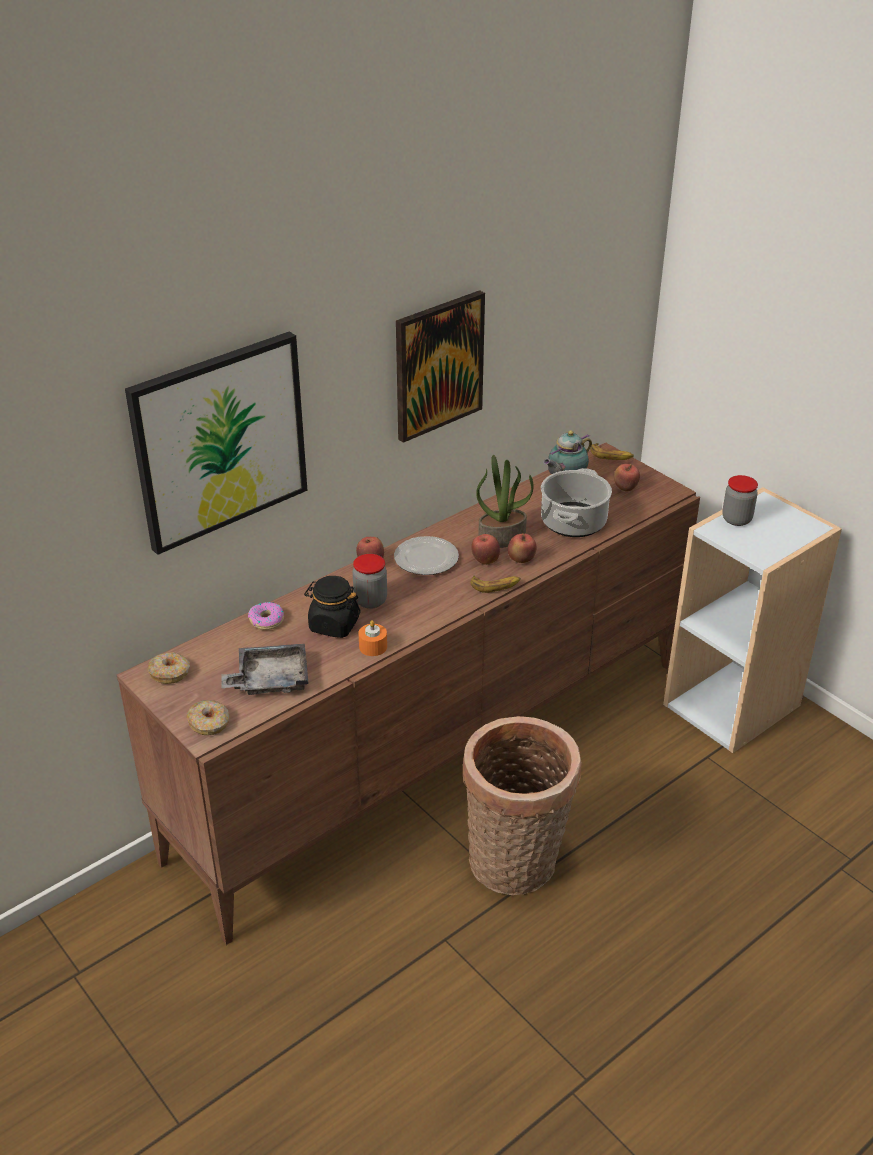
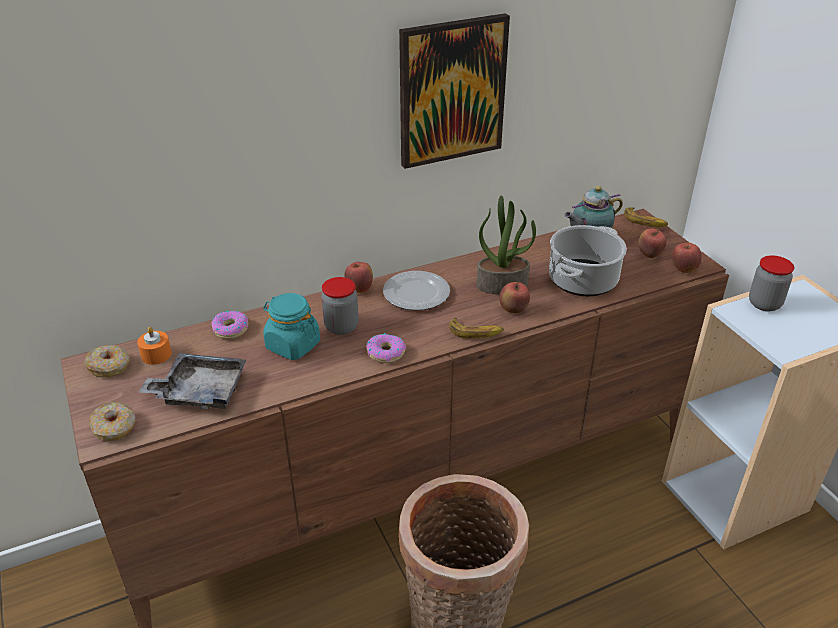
camera: 15 degrees right, 0 degrees up
picture [125,331,308,555] -> none
black jar [304,576,361,638] -> turquoise jar [263,293,320,360]
orange candle [358,620,387,656] -> orange candle moved to [137,327,172,365]
apple [471,534,500,565] -> apple moved to [672,242,702,273]
none -> donut [366,333,406,363]

